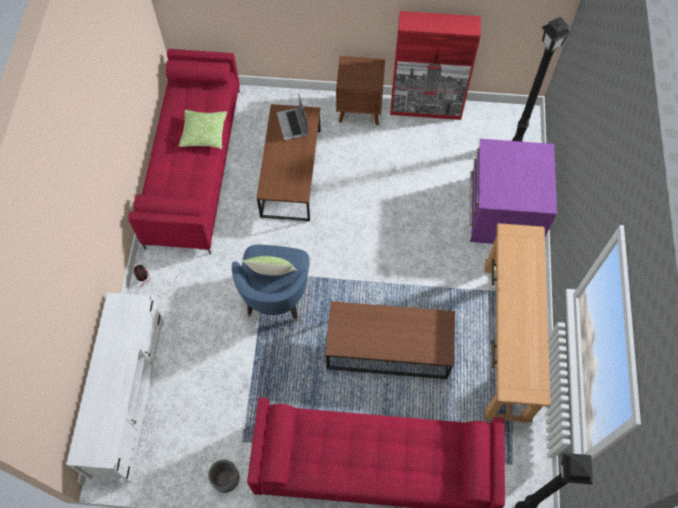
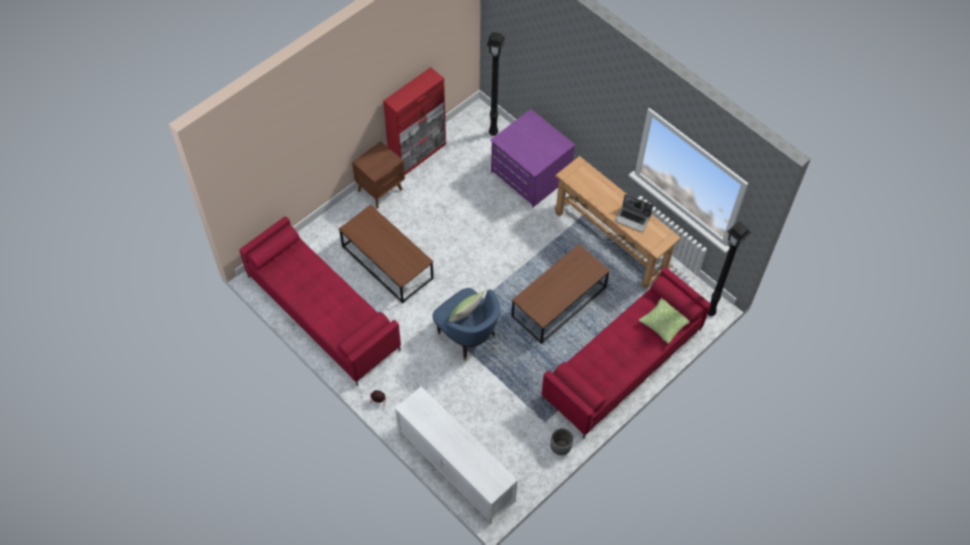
camera: 50 degrees left, 5 degrees down
pillow [179,110,227,149] -> pillow moved to [639,298,690,344]
laptop [277,93,308,140] -> laptop moved to [615,194,653,232]

